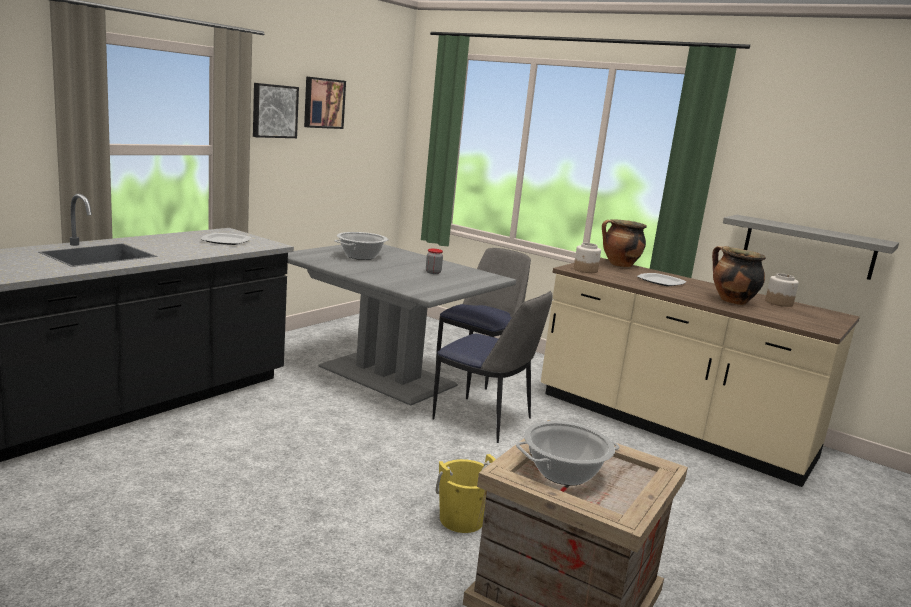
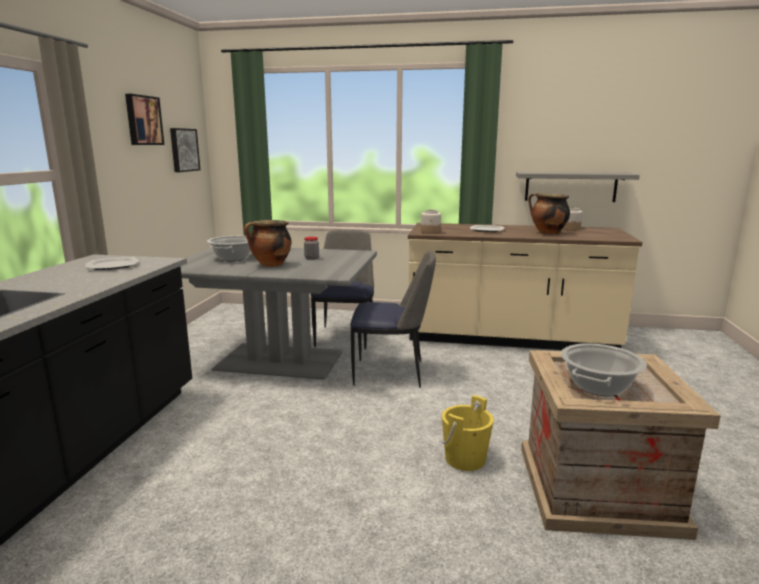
camera: 25 degrees left, 0 degrees up
picture [253,83,299,138] -> picture moved to [170,128,200,172]
cooking pot [602,219,647,267] -> cooking pot moved to [244,220,292,267]

